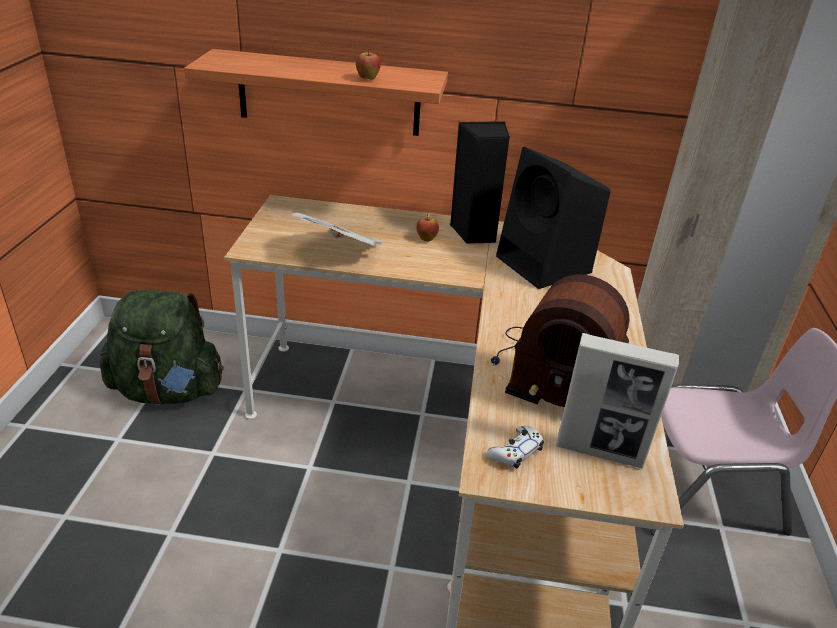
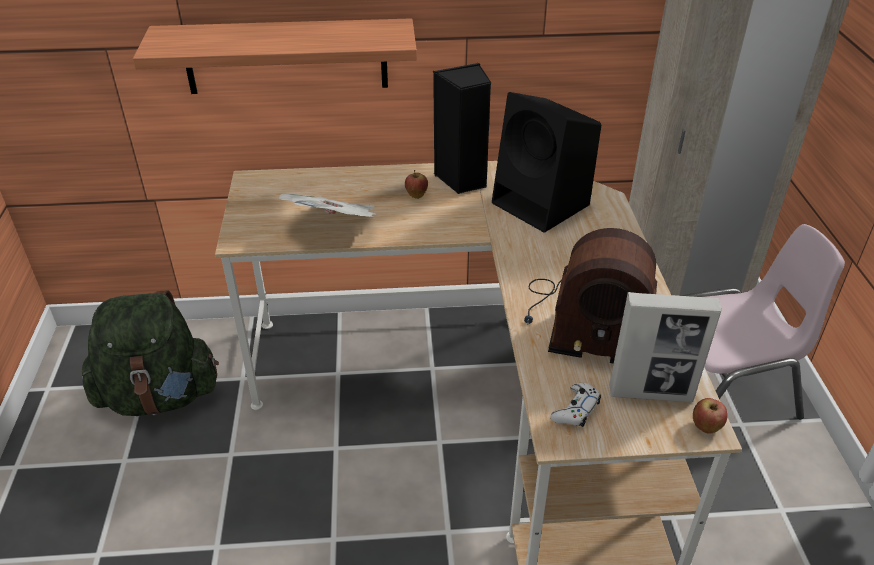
camera: 10 degrees left, 5 degrees up
apple [356,50,380,80] -> apple moved to [693,398,728,434]

